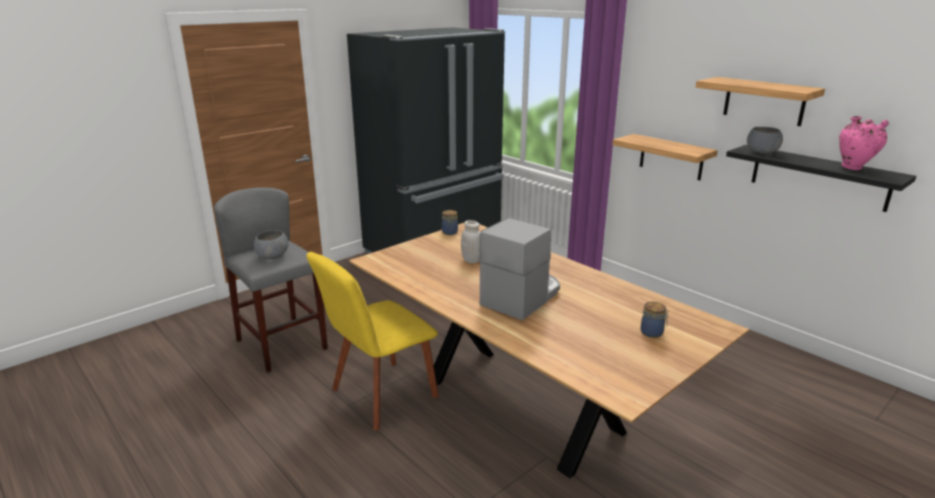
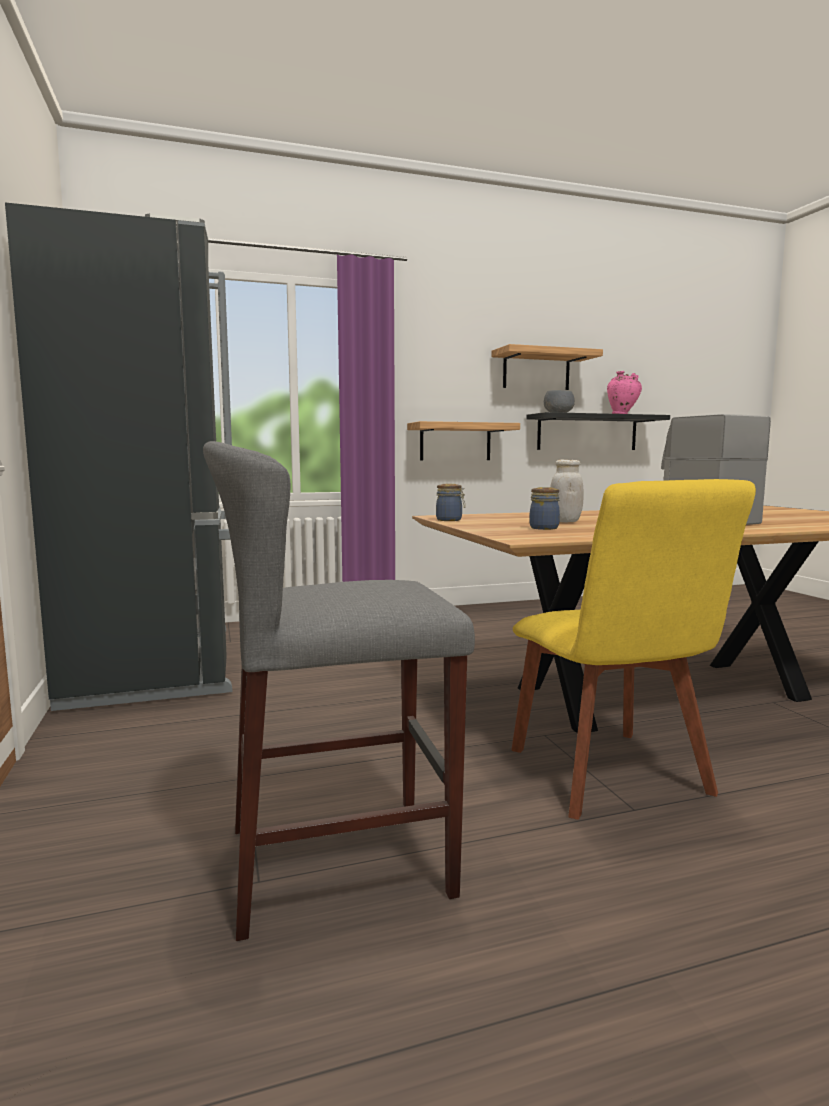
camera: 65 degrees left, 15 degrees down
grey bowl [254,230,288,259] -> none
jar [641,302,669,338] -> jar moved to [529,487,560,530]

